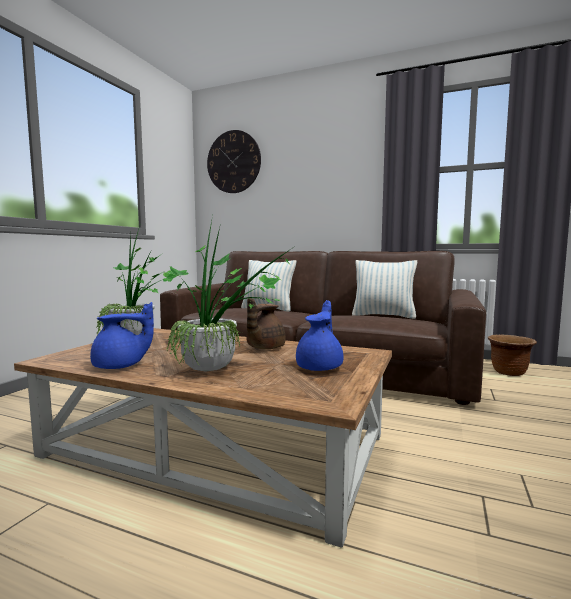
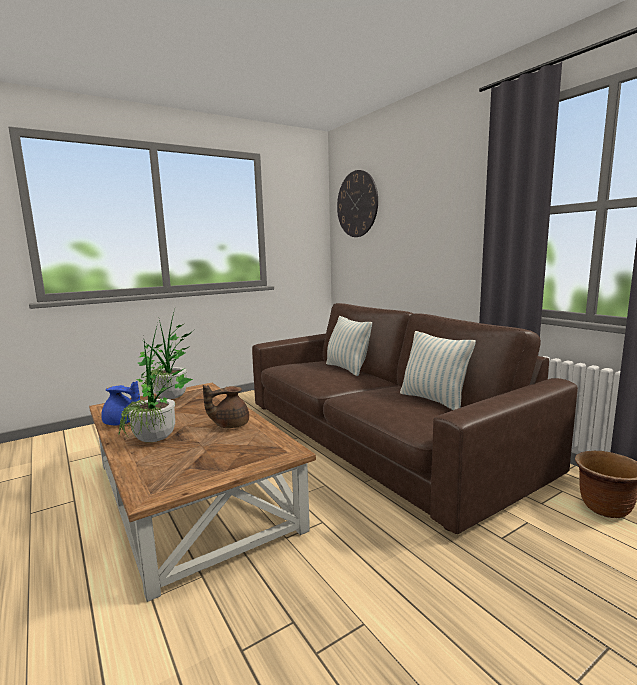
camera: 35 degrees right, 5 degrees up
blue teapot [296,300,343,371] -> none

